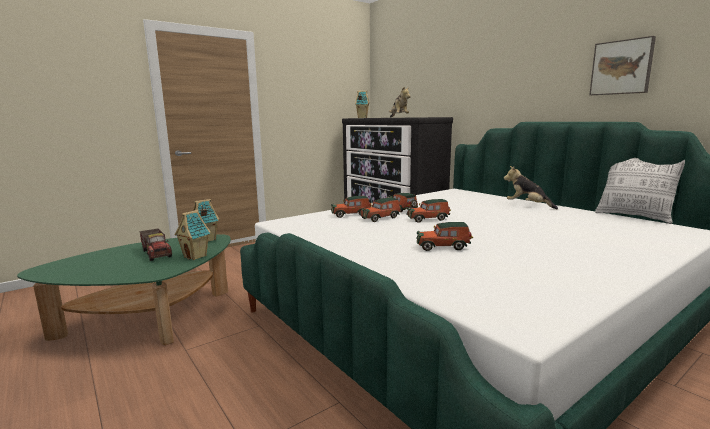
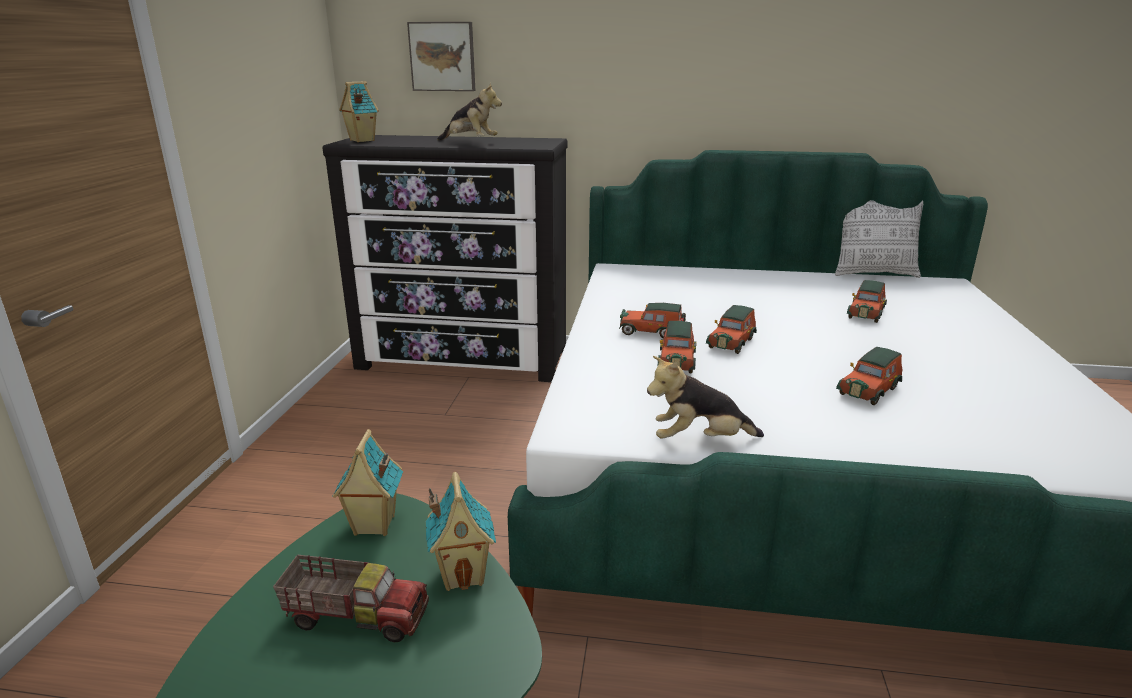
camera: 45 degrees left, 10 degrees up
toy car [331,196,372,218] -> toy car moved to [847,280,887,323]
plush toy [504,166,558,209] -> plush toy moved to [647,356,764,439]
picture [589,36,656,95] -> picture moved to [407,22,475,91]

